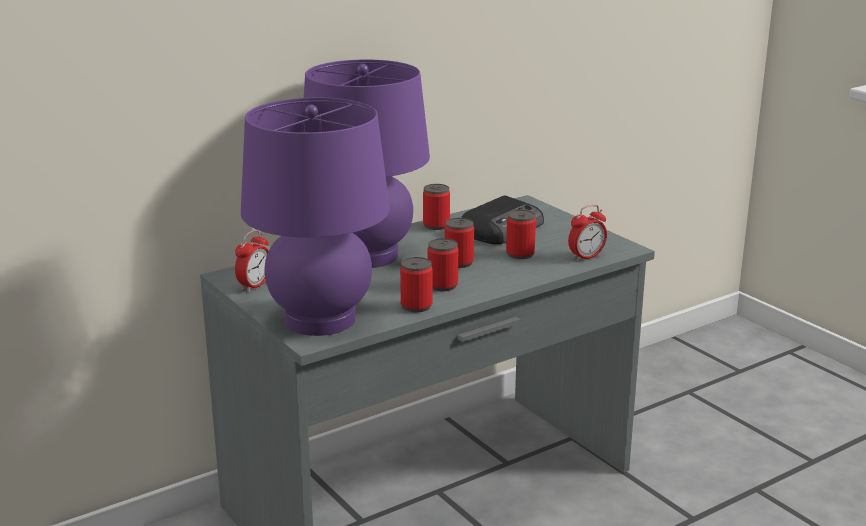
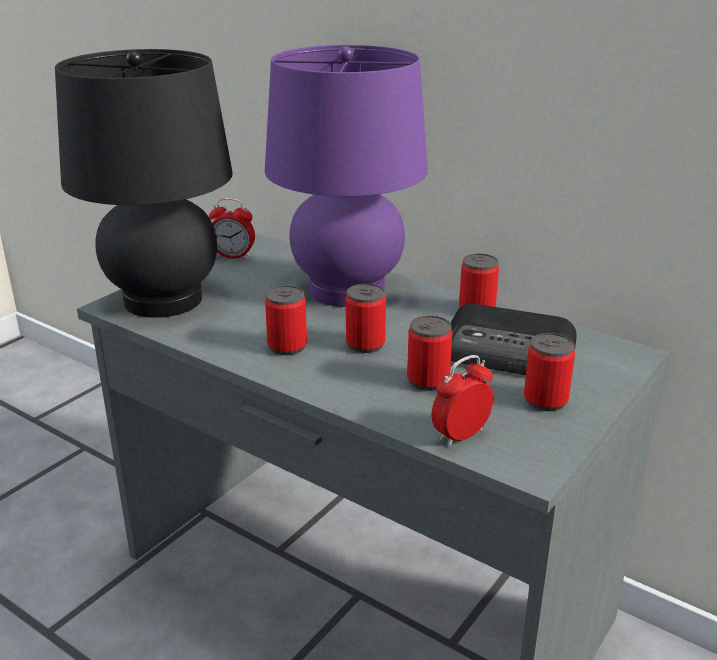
camera: 70 degrees right, 5 degrees up
purple table lamp [241,98,390,336] -> black table lamp [55,49,233,318]
can [400,257,432,312] -> can moved to [524,333,575,411]
alarm clock [568,205,607,261] -> alarm clock turned 105 degrees clockwise [431,355,493,446]

